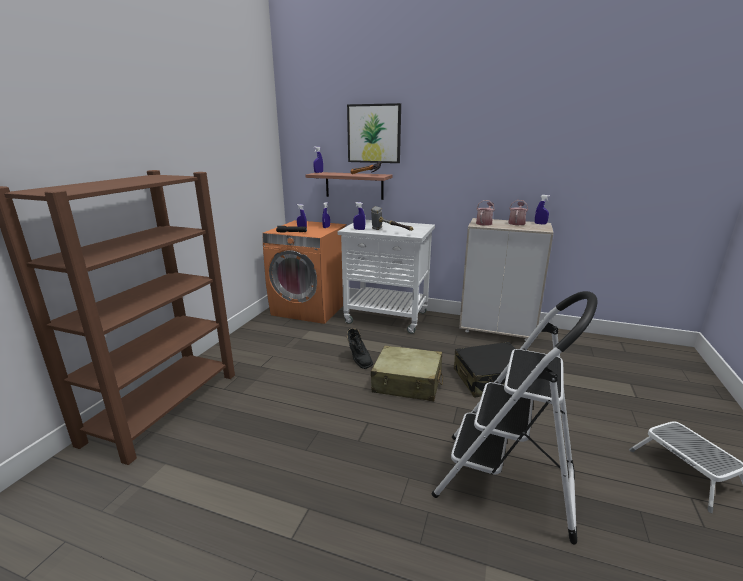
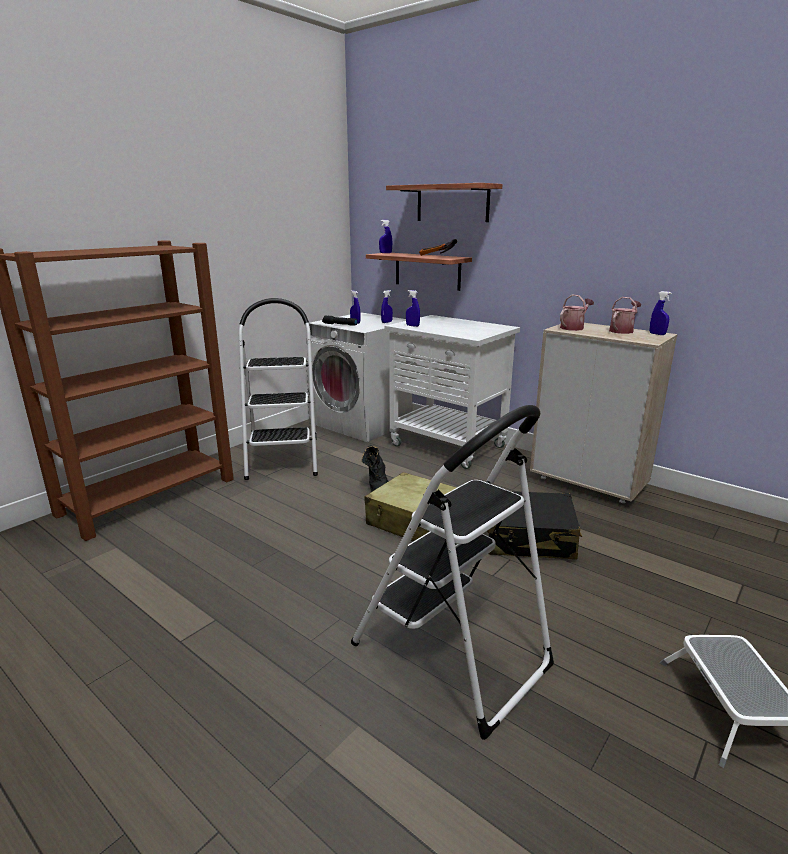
camera: 20 degrees right, 0 degrees up
orange washing machine [262,220,347,324] -> white washing machine [307,312,412,442]
picture [347,103,401,163] -> shelf [386,183,502,222]
hammer [371,206,413,231] -> none
none -> step ladder [239,298,318,480]

